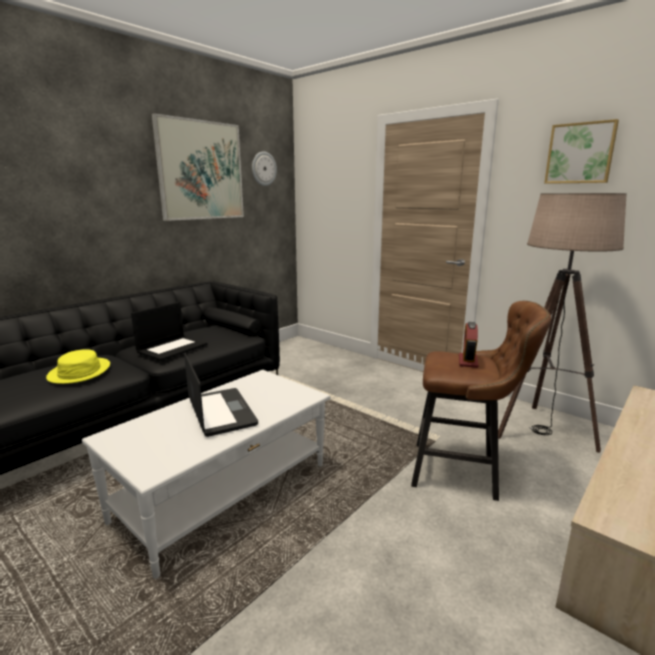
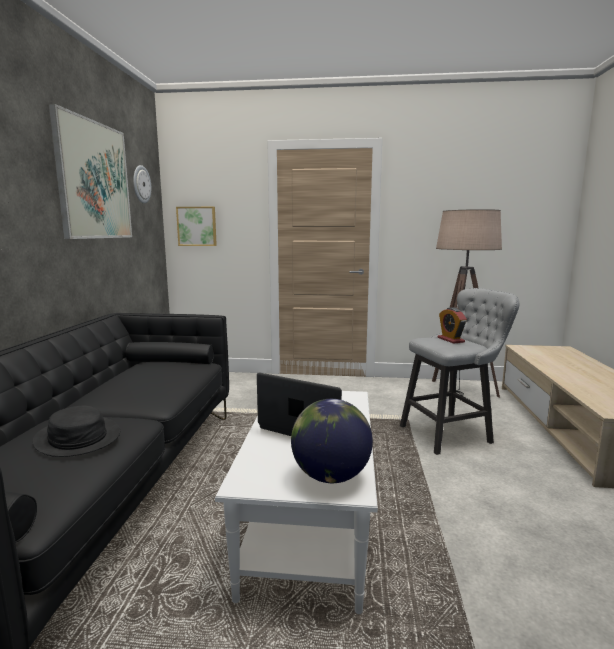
camera: 35 degrees left, 5 degrees down
yellow hat [46,349,110,384] -> black hat [33,406,120,457]
laptop [131,302,208,361] -> none
brown stool [411,301,551,501] -> grey stool [400,288,519,455]
picture [544,119,619,184] -> picture moved to [176,207,217,246]
none -> globe [291,399,373,483]

